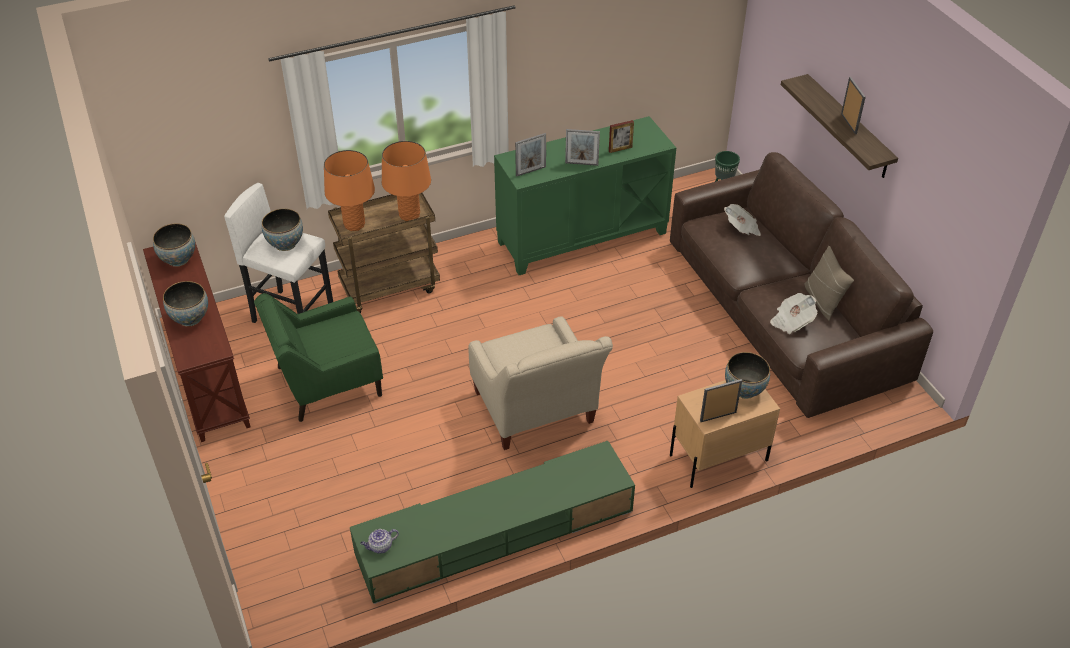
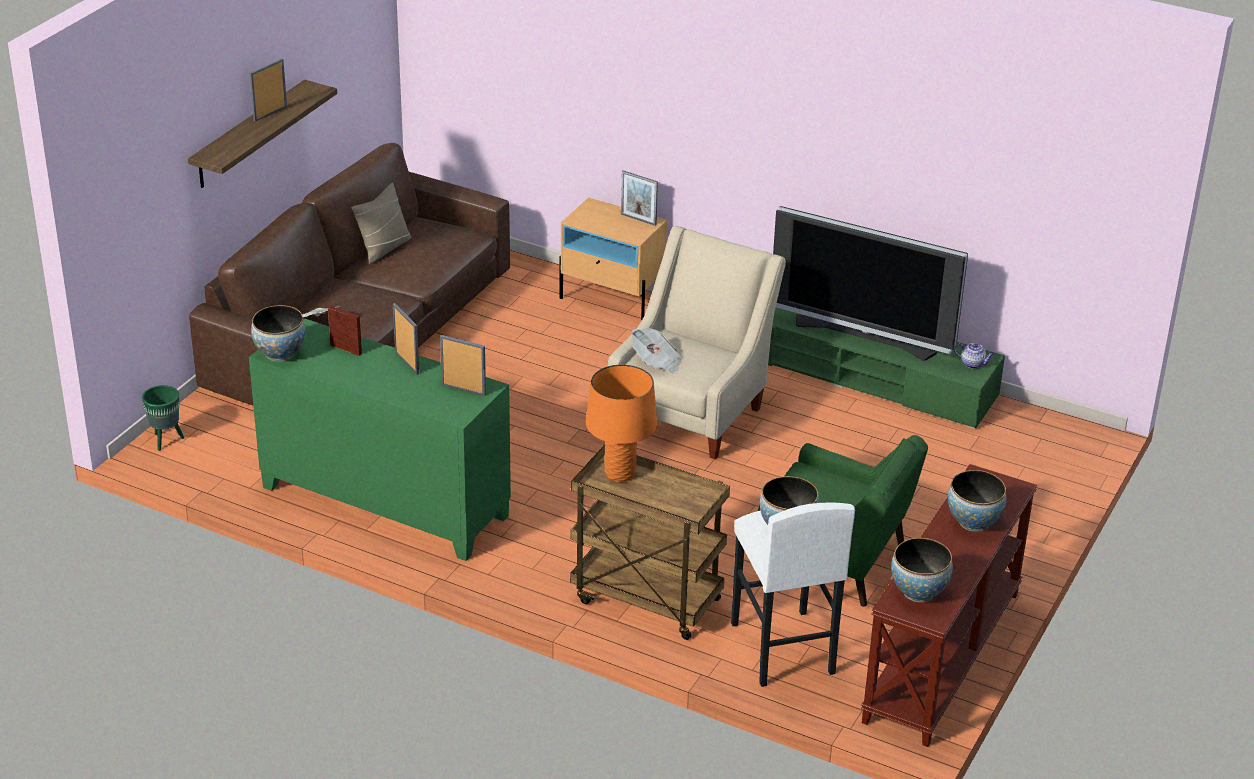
camera: 130 degrees left, 10 degrees down
orange table lamp [324,150,375,231] -> none
bowl [725,352,770,399] -> bowl moved to [251,305,306,362]
newspaper [770,293,817,334] -> newspaper moved to [631,328,681,374]
none -> television [773,206,968,361]

